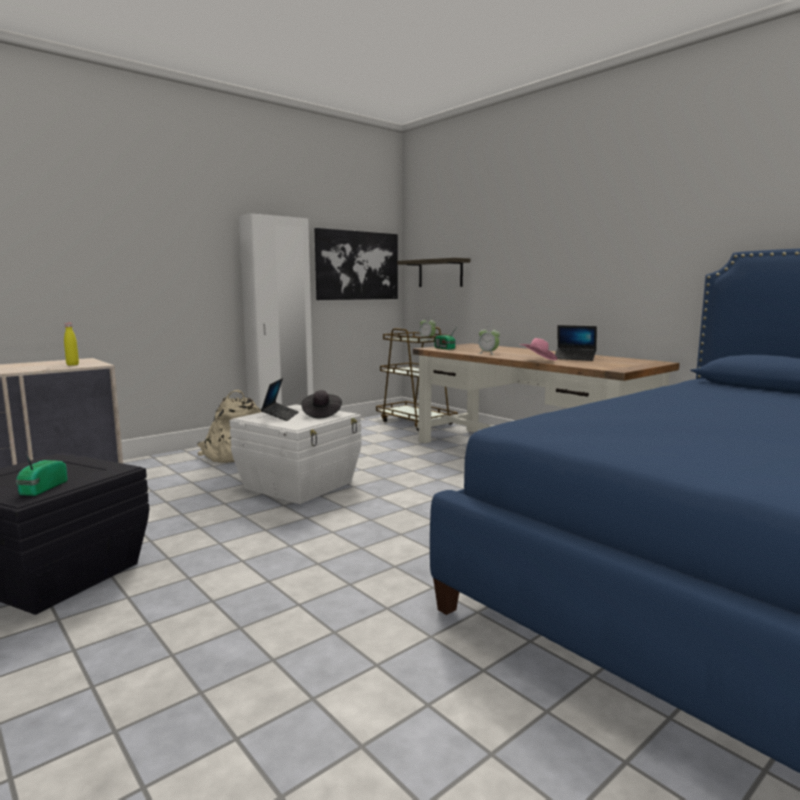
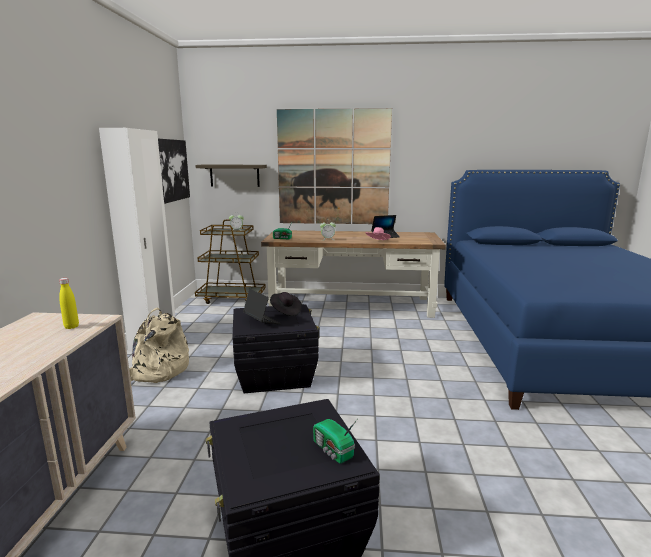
camera: 45 degrees left, 5 degrees up
white storage box [230,404,361,504] -> black storage box [232,304,320,393]
none -> picture [277,108,392,224]

